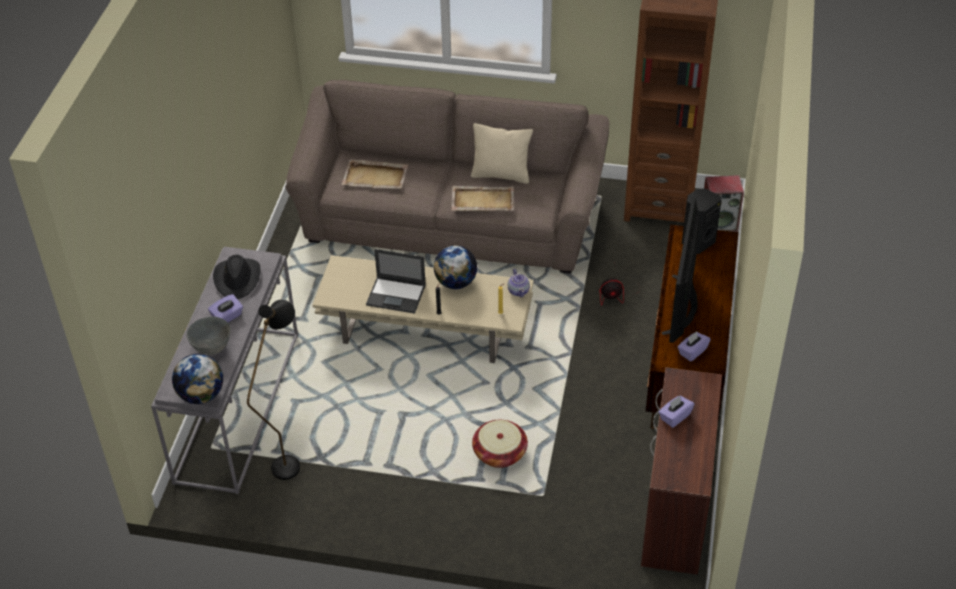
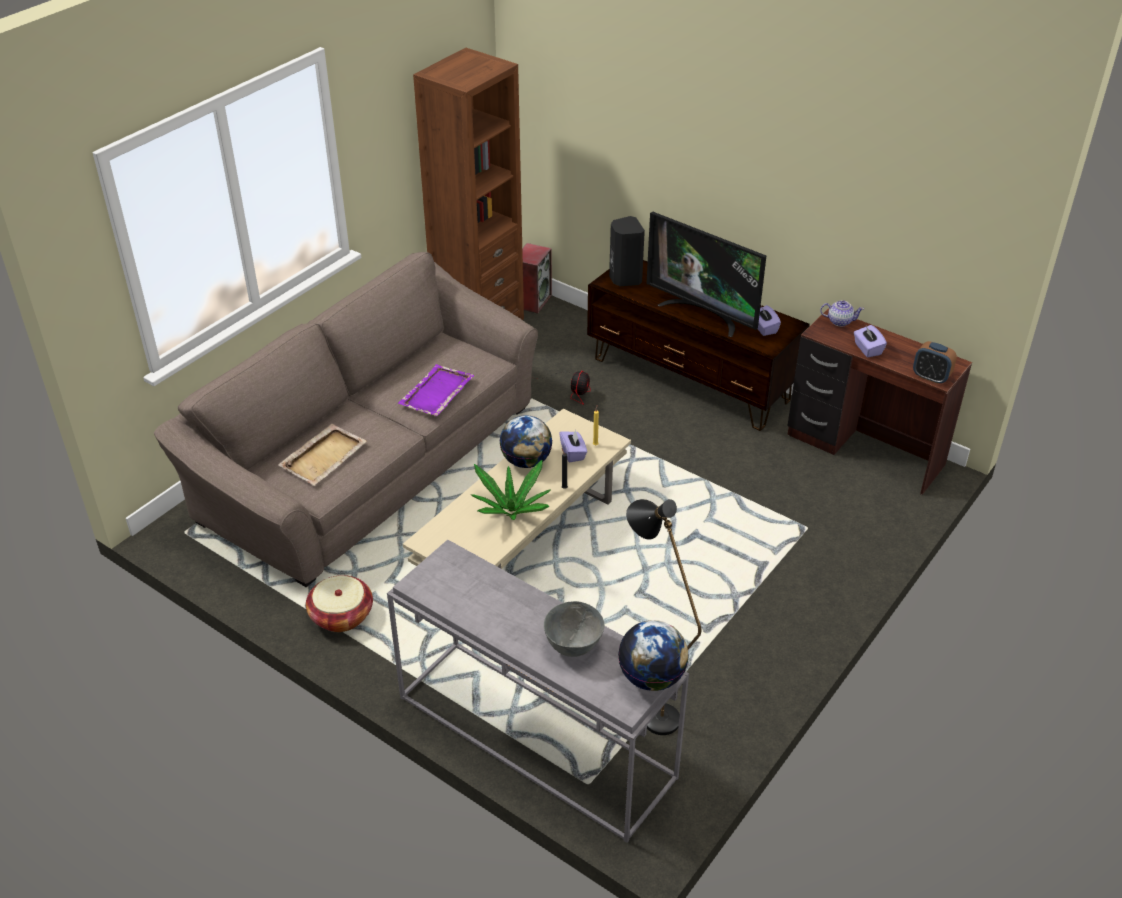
camera: 65 degrees left, 5 degrees down
purple tissue box [208,294,243,322] -> purple tissue box moved to [559,429,587,463]
black hat [213,255,261,299] -> none
laptop [366,249,426,314] -> potted plant [471,460,551,520]
beige tray [451,186,514,211] -> purple tray [398,364,474,416]
beige pillow [471,123,533,184] -> none
basket [472,420,528,468] -> basket moved to [306,575,373,632]
teapot [507,269,530,297] -> teapot moved to [820,300,864,327]
none -> alarm clock [913,341,957,384]

